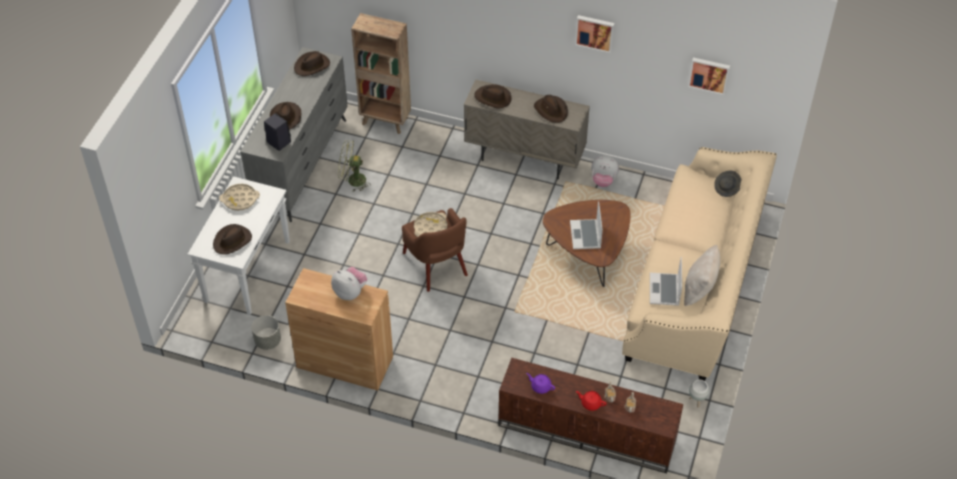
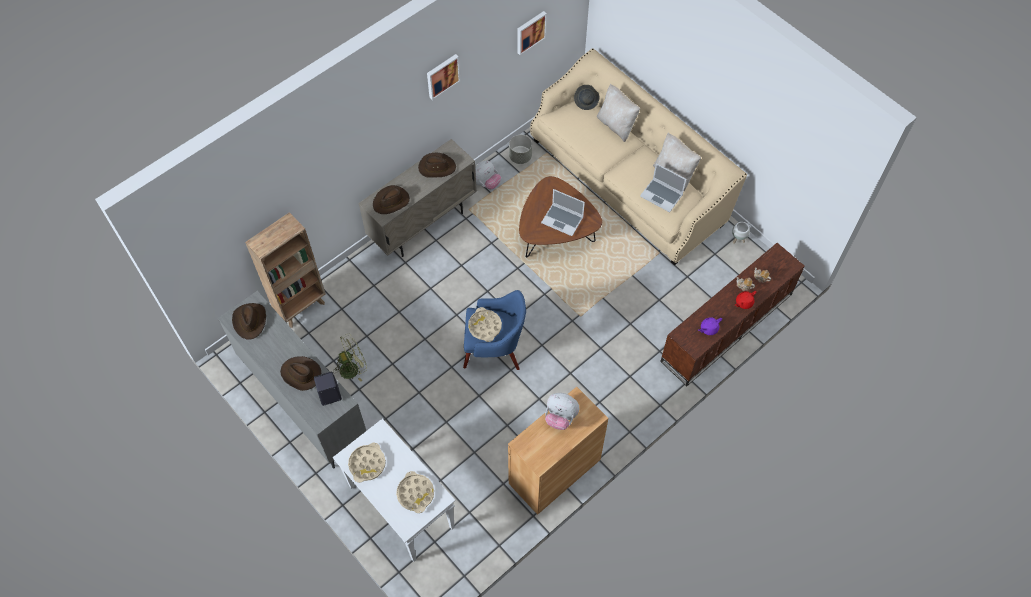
camera: 60 degrees left, 10 degrees up
brown hat [213,224,252,255] -> beige tray [396,471,434,513]
grey planter [251,315,281,350] -> grey planter moved to [509,135,532,164]
plush toy [331,267,367,300] -> plush toy turned 135 degrees counterclockwise [545,393,579,430]
green fan [338,140,371,192] -> green fan turned 150 degrees counterclockwise [333,333,367,382]
brown armchair [402,208,468,292] -> blue armchair [463,290,526,370]
none -> beige pillow [597,84,640,142]

